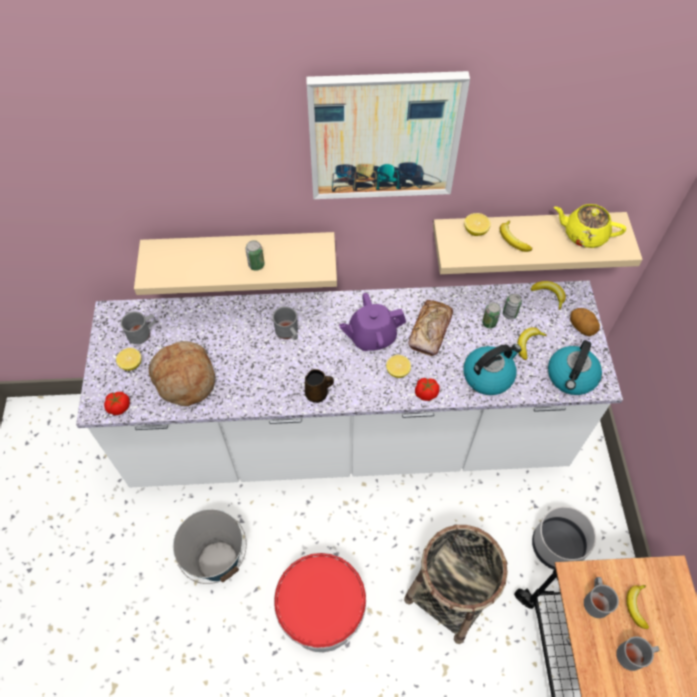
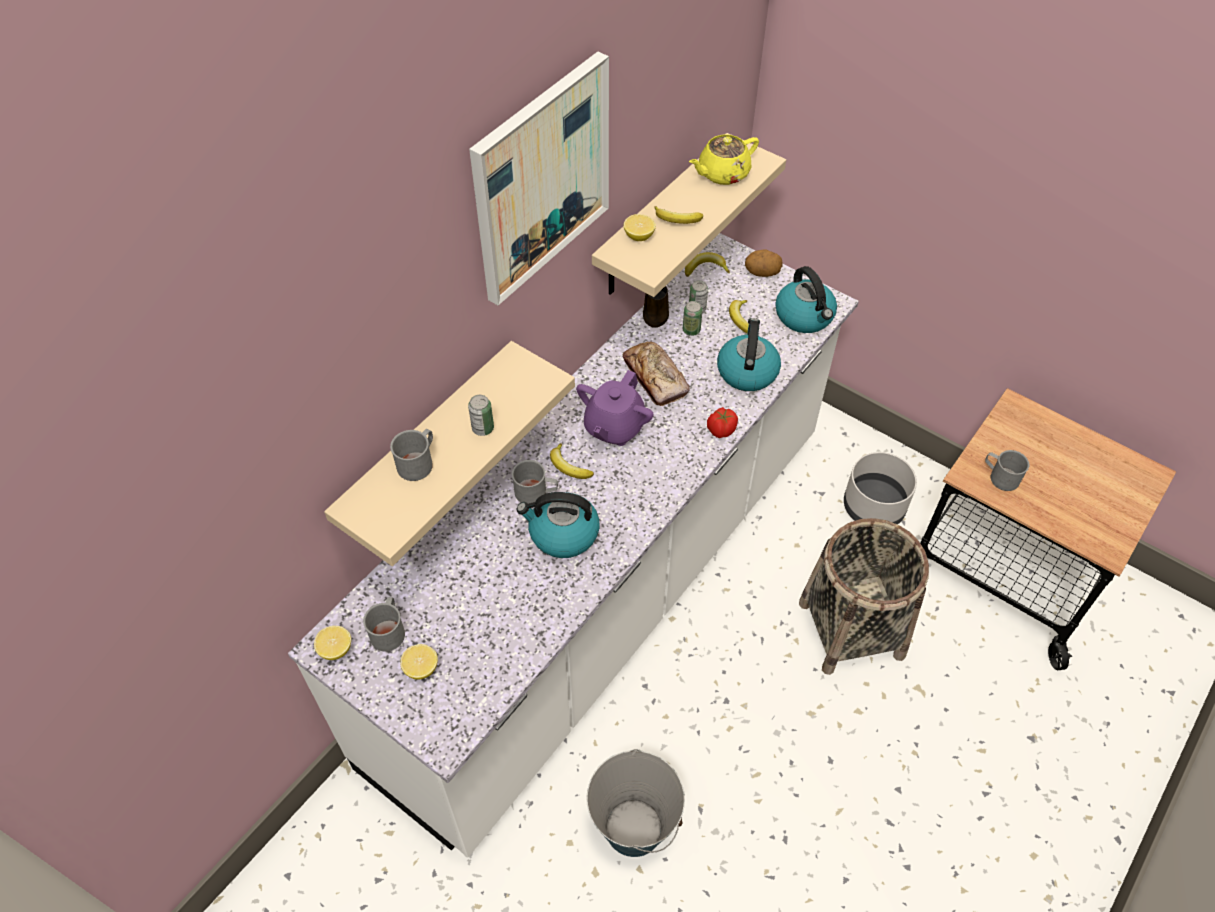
camera: 50 degrees left, 5 degrees down
tomato [104,392,130,415] -> none
bread [149,341,215,406] -> none
bucket [274,553,366,652] -> none
brown mug [305,369,334,403] -> brown mug moved to [643,286,669,328]
lemon [386,355,411,378] -> lemon moved to [314,626,351,660]
grey mug [616,636,660,671] -> grey mug moved to [390,429,433,481]
banana [626,585,649,629] -> banana moved to [550,443,594,479]
none -> kettle [517,492,600,558]

